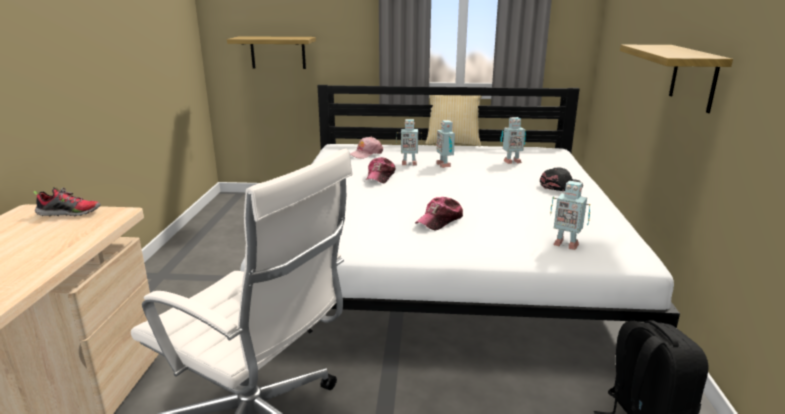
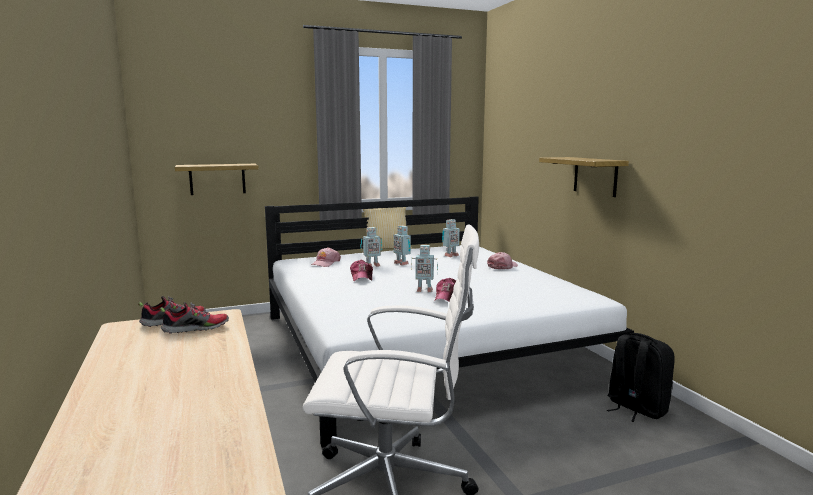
camera: 25 degrees left, 10 degrees down
black cap [540,167,583,191] -> pink cap [487,252,518,269]
toy robot [550,181,590,250] -> toy robot moved to [411,245,438,292]
none -> shoe [160,302,229,334]

